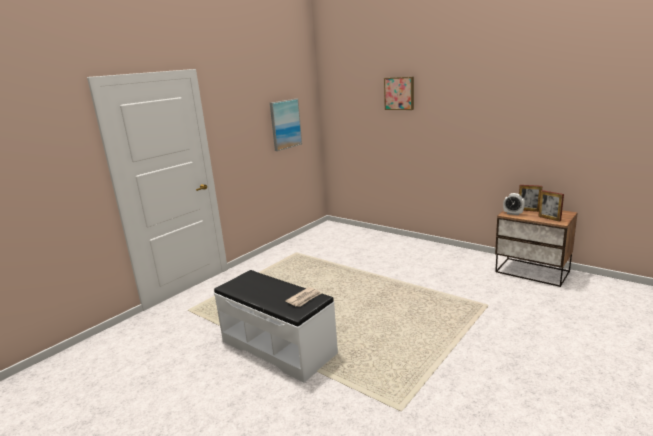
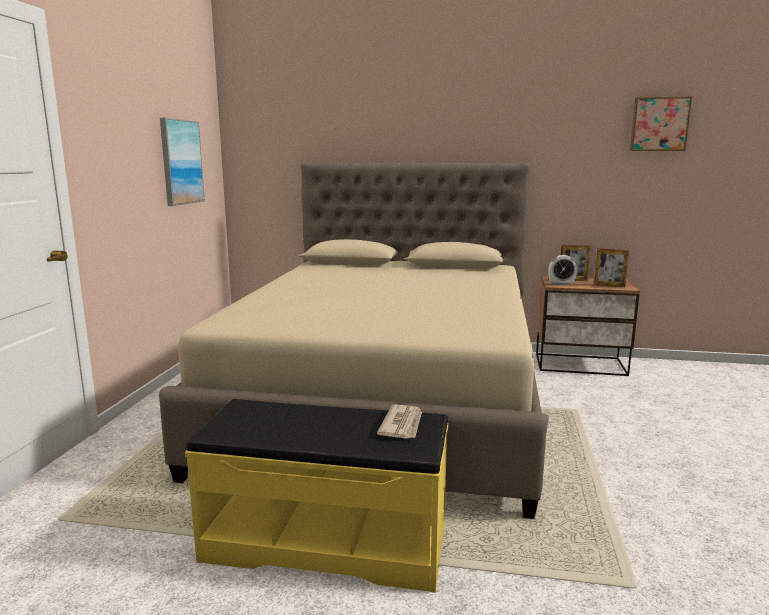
camera: 30 degrees left, 5 degrees down
white bench [214,270,338,383] -> yellow bench [185,399,448,593]
picture [384,77,414,110] -> picture moved to [630,96,692,151]
none -> beige bed [159,162,549,519]

